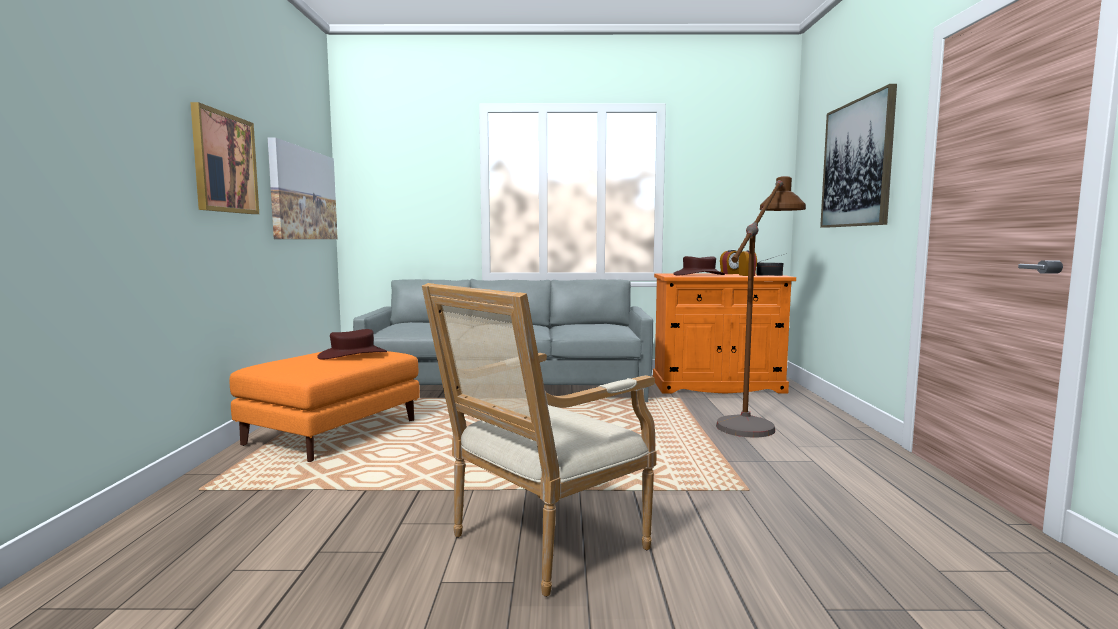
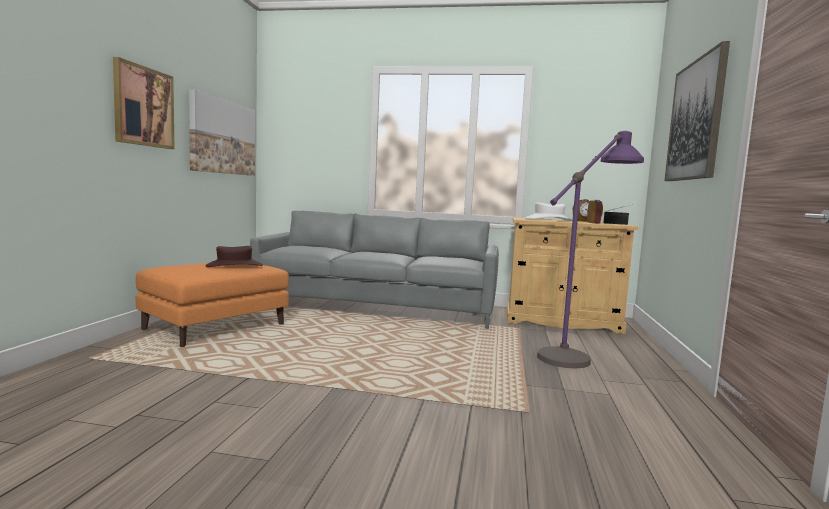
camera: 10 degrees right, 0 degrees up
armchair [422,283,657,597] -> none
orange cabinet [653,274,796,394] -> beige cabinet [507,217,638,334]
brown hat [673,256,725,275] -> white hat [526,203,573,221]
brown floor lamp [716,176,806,438] -> purple floor lamp [537,131,644,368]

